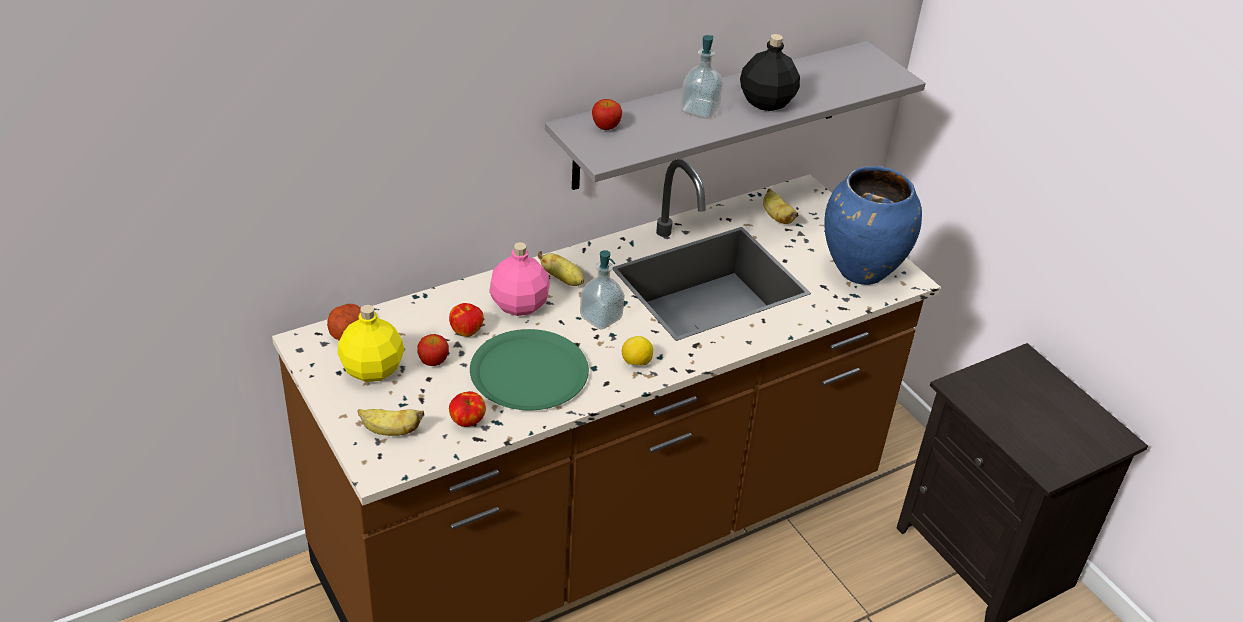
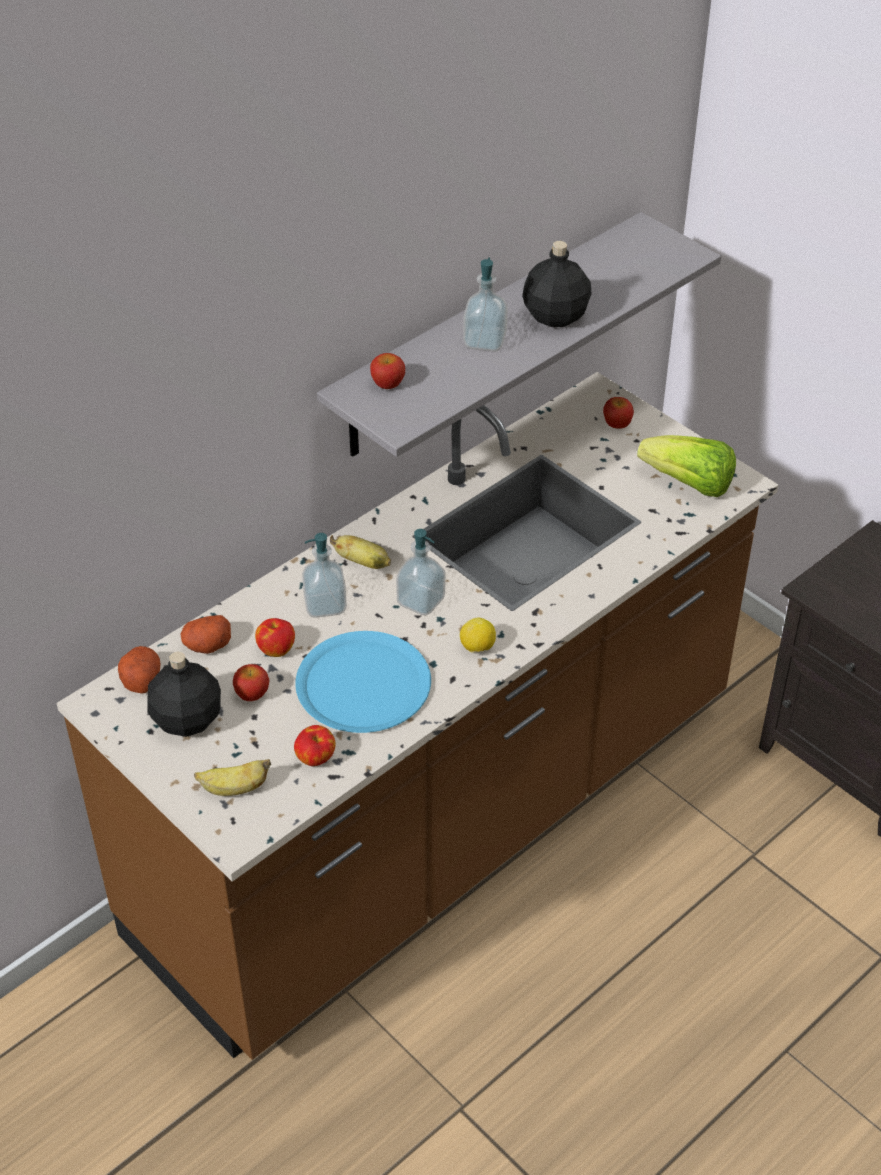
camera: 10 degrees left, 5 degrees up
yellow bottle [338,305,404,382] -> black bottle [147,651,221,737]
green plate [470,329,589,410] -> blue plate [295,631,431,733]
pink bottle [489,242,550,316] -> soap dispenser [302,533,347,618]
banana [763,188,798,224] -> none
blue vase [824,166,922,285] -> lettuce [637,435,736,497]
none -> potato [181,615,231,654]
none -> apple [603,397,634,429]

